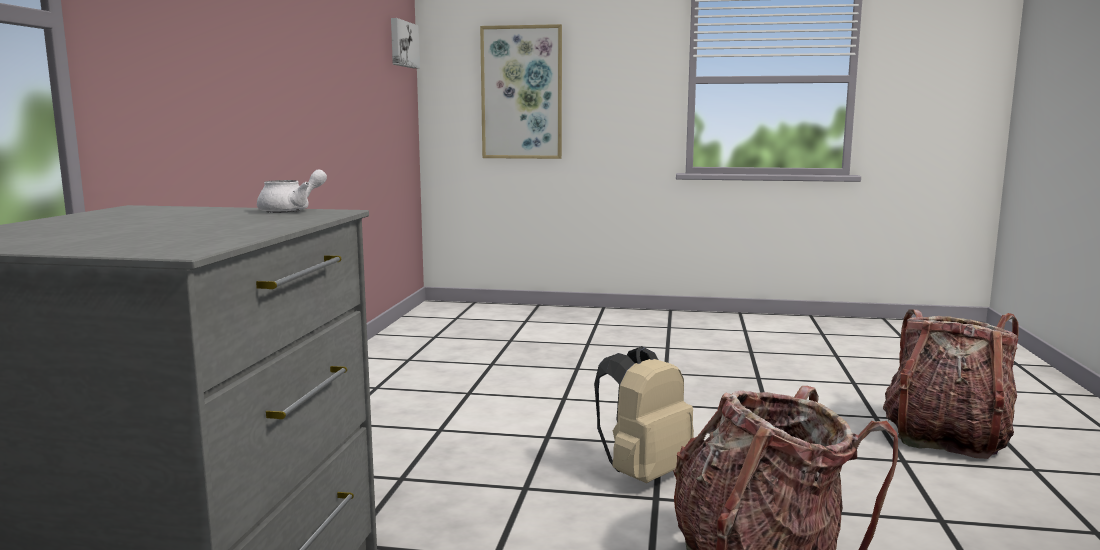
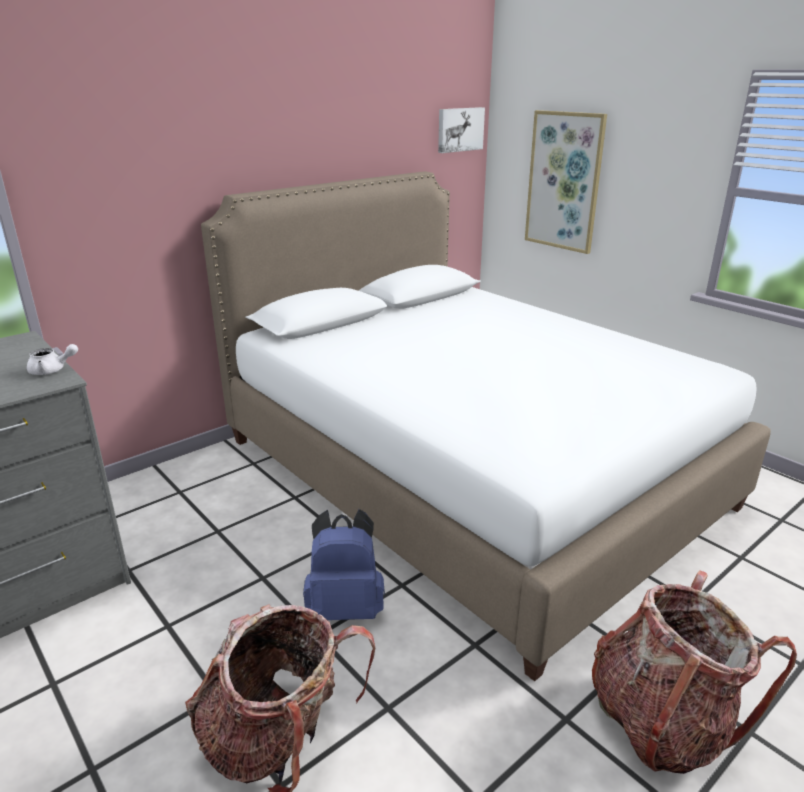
camera: 40 degrees right, 15 degrees up
beige backpack [594,346,694,483] -> blue backpack [303,509,385,620]
none -> white bed [201,171,771,682]

